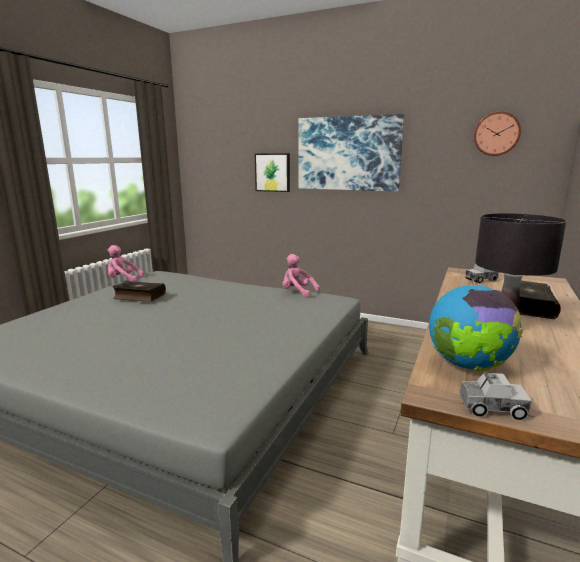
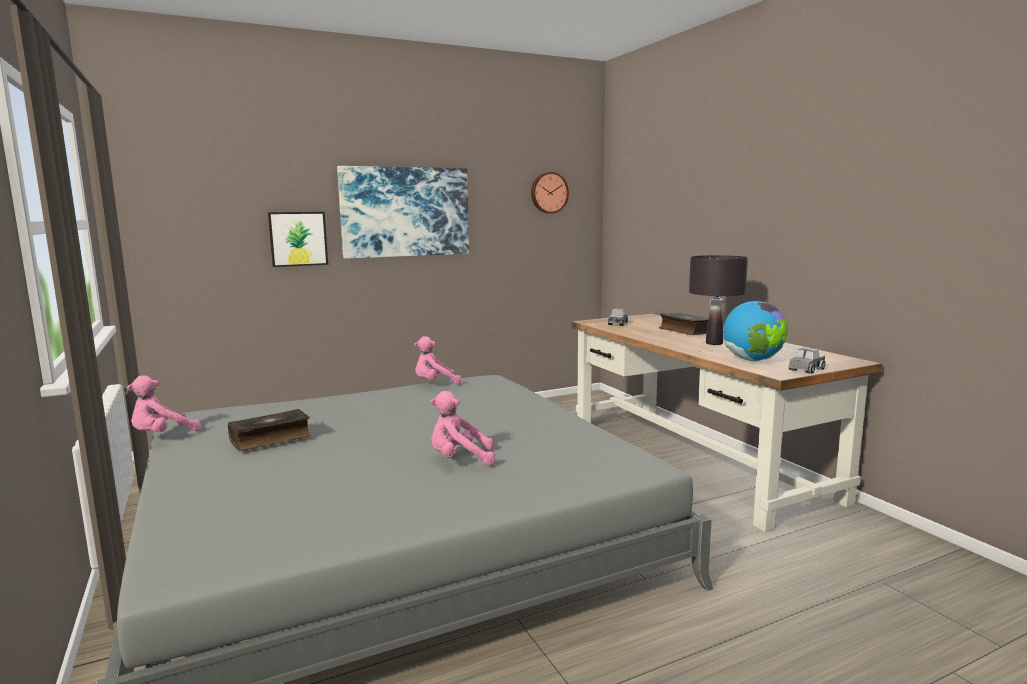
camera: 50 degrees left, 5 degrees down
none -> pink plush toy [431,391,495,465]

